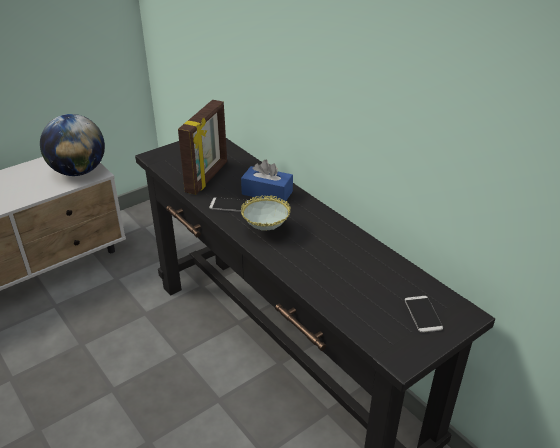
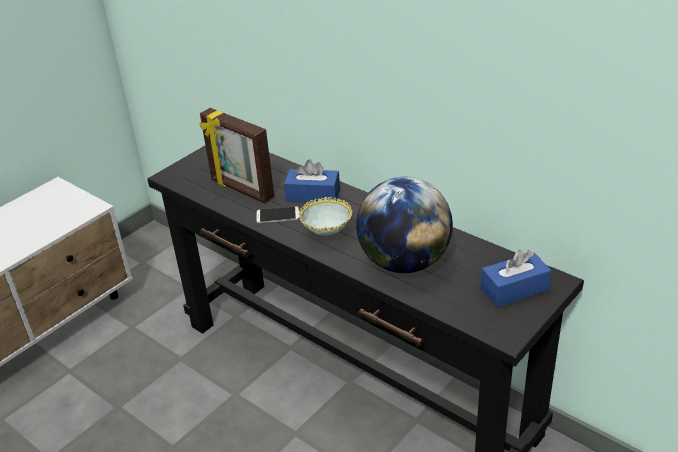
camera: 10 degrees left, 0 degrees up
globe [40,114,105,176] -> globe moved to [356,177,453,273]
picture frame [178,100,227,195] -> picture frame turned 120 degrees clockwise [200,108,274,203]
phone [405,296,443,333] -> blue tissue box [480,250,551,307]

